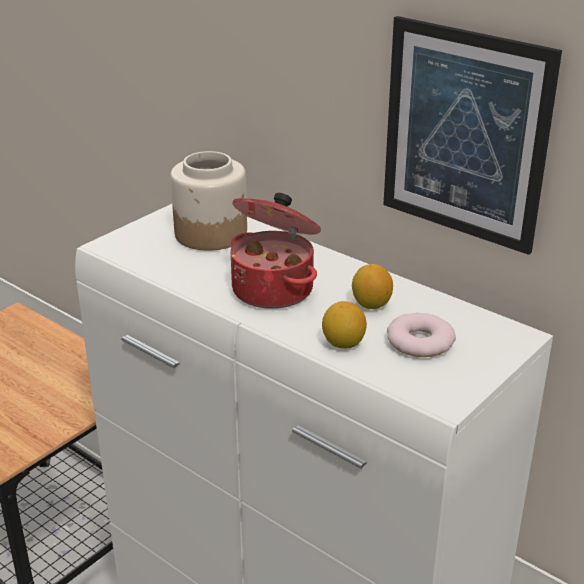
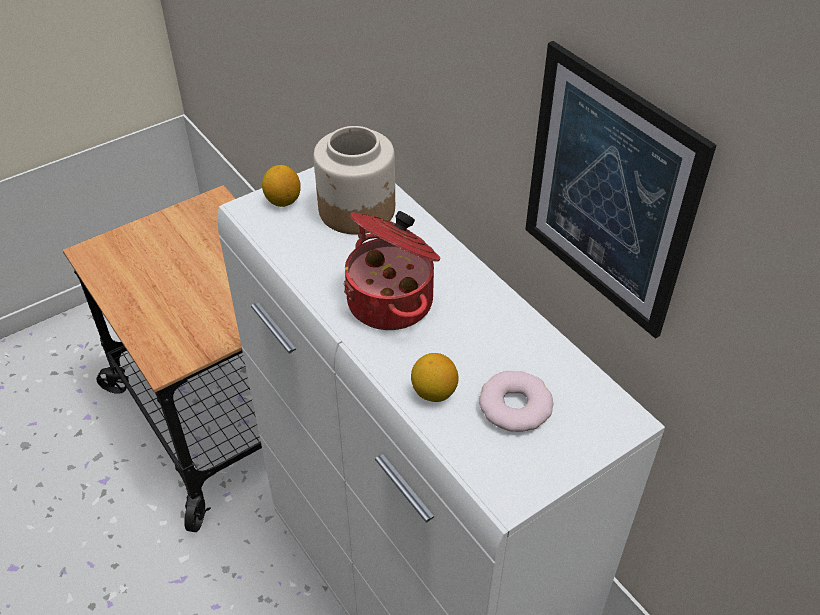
camera: 15 degrees right, 15 degrees up
lemon [352,264,393,309] -> lemon moved to [262,165,301,207]

